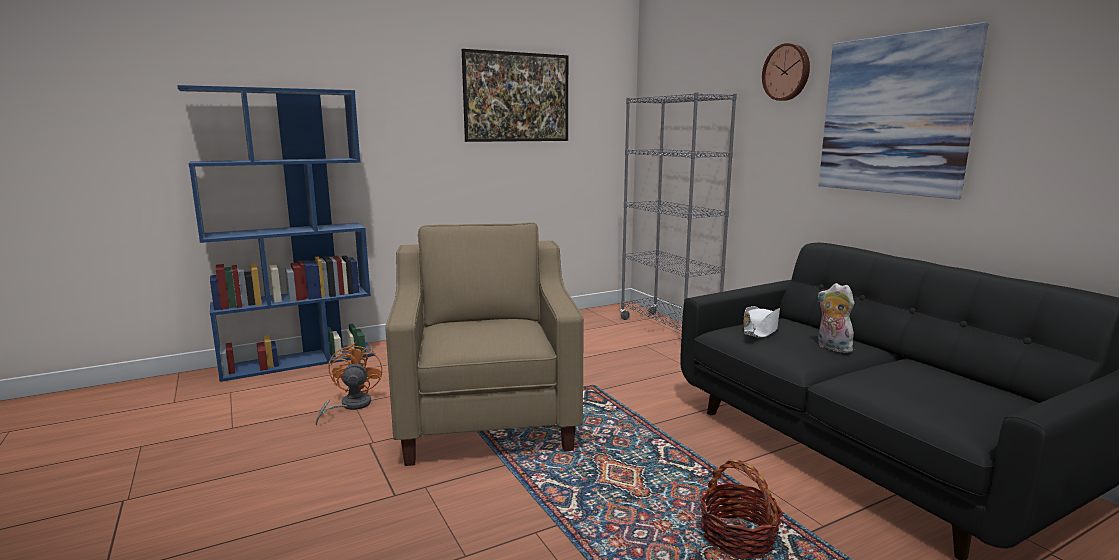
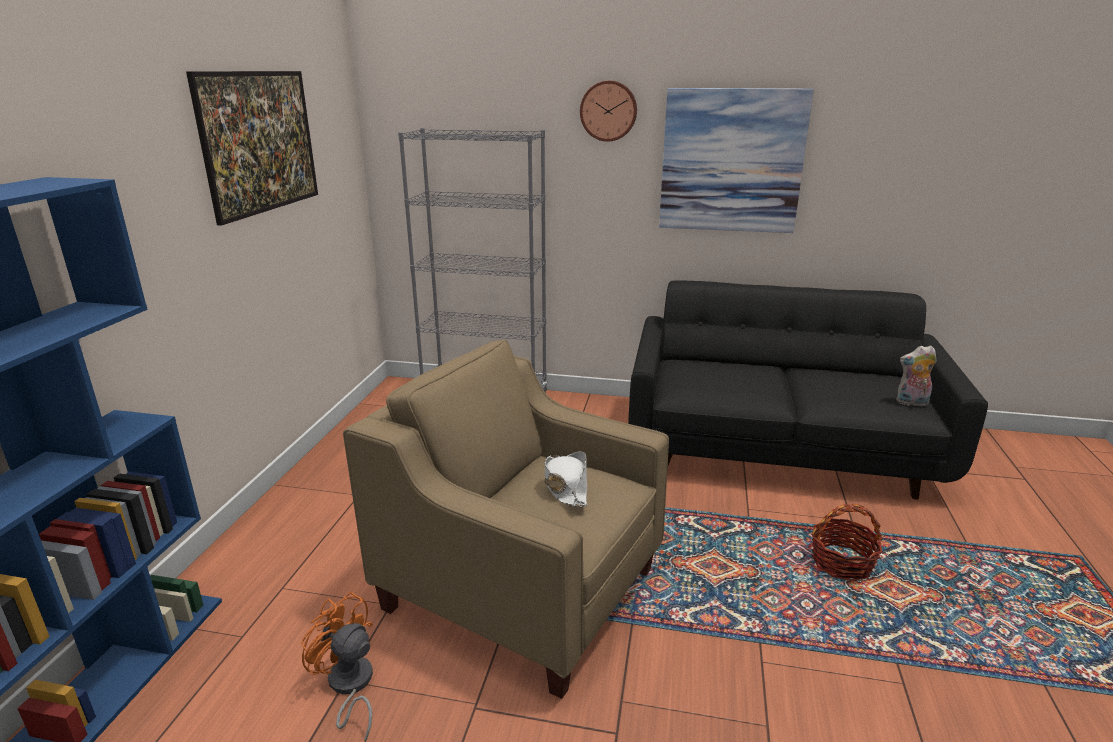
camera: 50 degrees left, 10 degrees up
white hat [743,306,780,338] -> white hat moved to [544,451,588,507]
plush toy [818,283,854,353] -> plush toy moved to [896,346,937,406]

